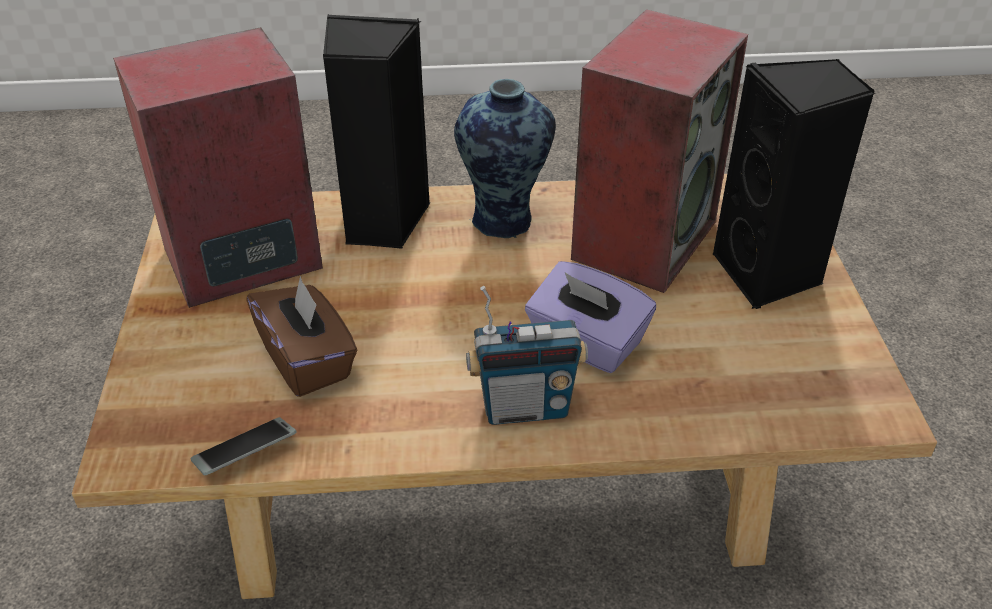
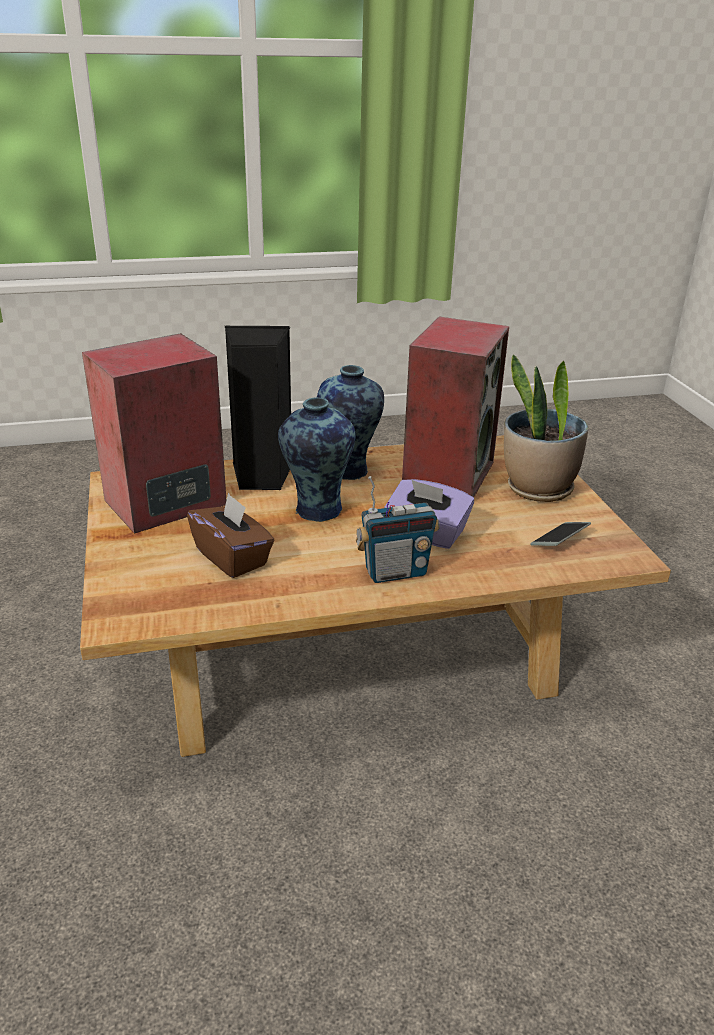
camera: 10 degrees left, 10 degrees down
phone [190,417,297,475] -> phone moved to [530,522,591,546]
black speaker [713,59,875,309] -> potted plant [504,354,588,502]
none -> vase [278,397,356,522]

